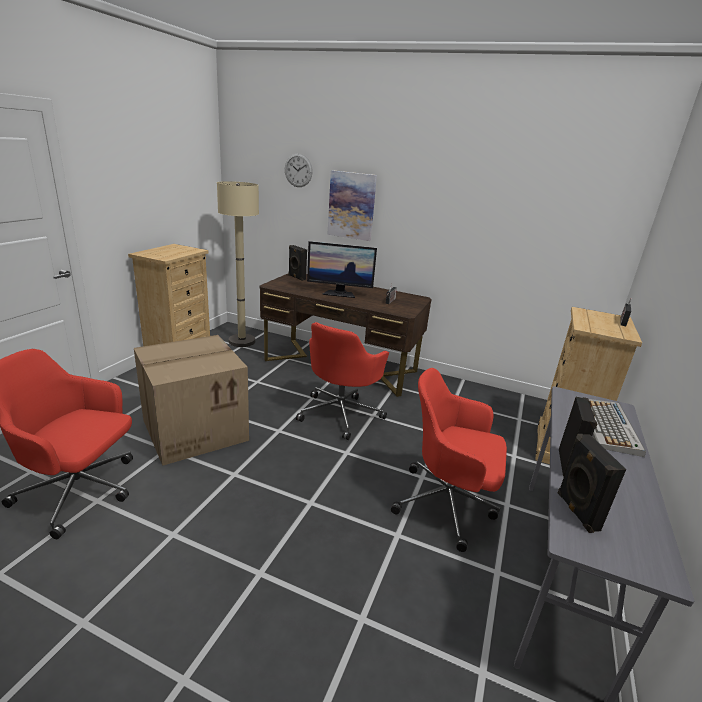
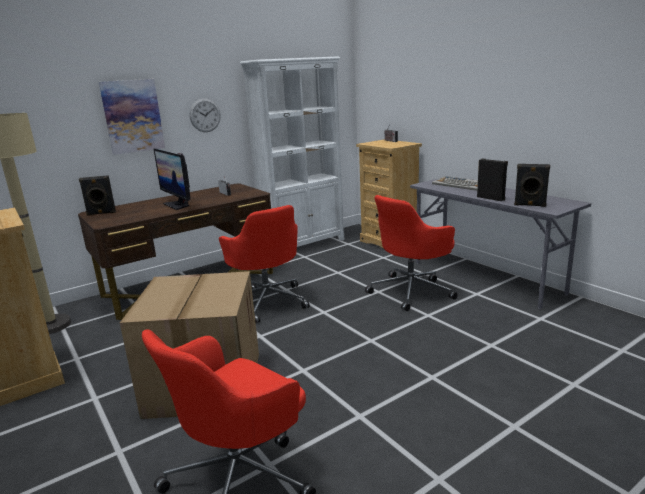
camera: 55 degrees left, 5 degrees down
wall clock [285,153,313,187] -> wall clock moved to [190,99,221,132]
monitor [307,241,377,298] -> monitor turned 105 degrees clockwise [154,148,190,210]
none -> white bookcase [240,56,344,247]

